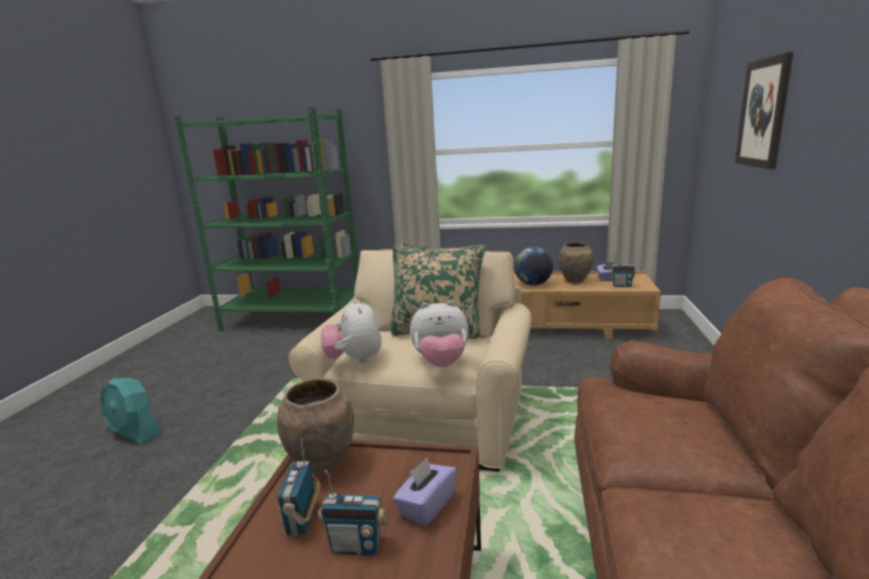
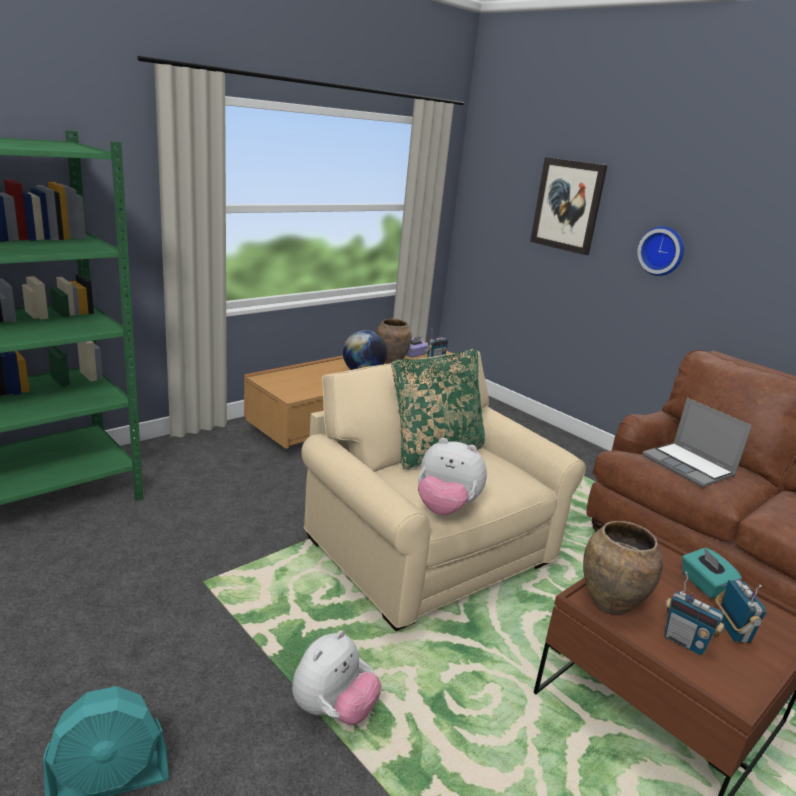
camera: 55 degrees left, 5 degrees up
radio [318,470,386,556] -> radio turned 45 degrees counterclockwise [716,580,766,643]
purple tissue box [393,458,457,527] -> turquoise tissue box [682,547,742,599]
plush toy [410,301,468,367] -> plush toy moved to [292,630,381,725]
none -> wall clock [637,226,684,276]
none -> laptop [643,398,752,487]

